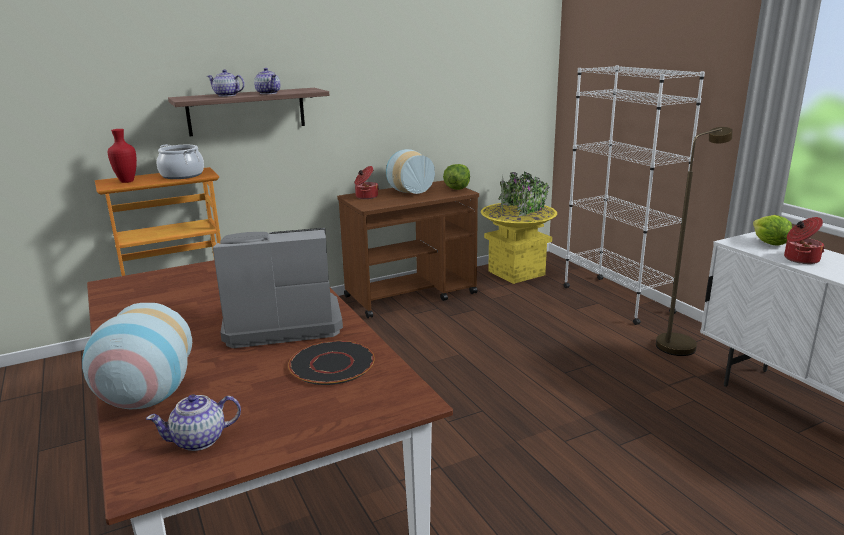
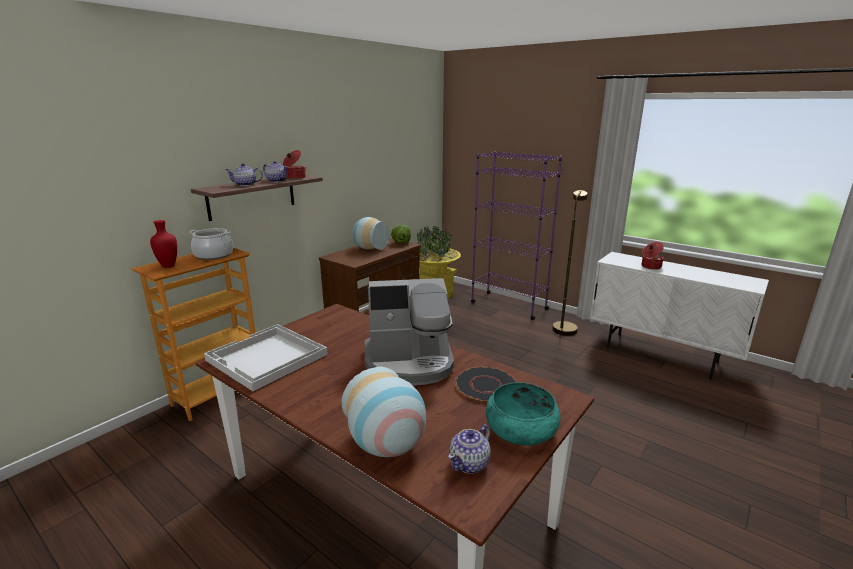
camera: 25 degrees left, 0 degrees up
coffee machine [213,228,343,348] -> coffee machine turned 150 degrees counterclockwise [365,278,454,386]
cooking pot [355,166,379,199] -> cooking pot moved to [283,150,306,179]
white bookcase [564,65,705,325] -> purple bookcase [471,151,562,320]
lettuce [753,215,792,246] -> none
none -> white tray [204,324,328,391]
none -> turquoise bowl [486,382,560,446]

